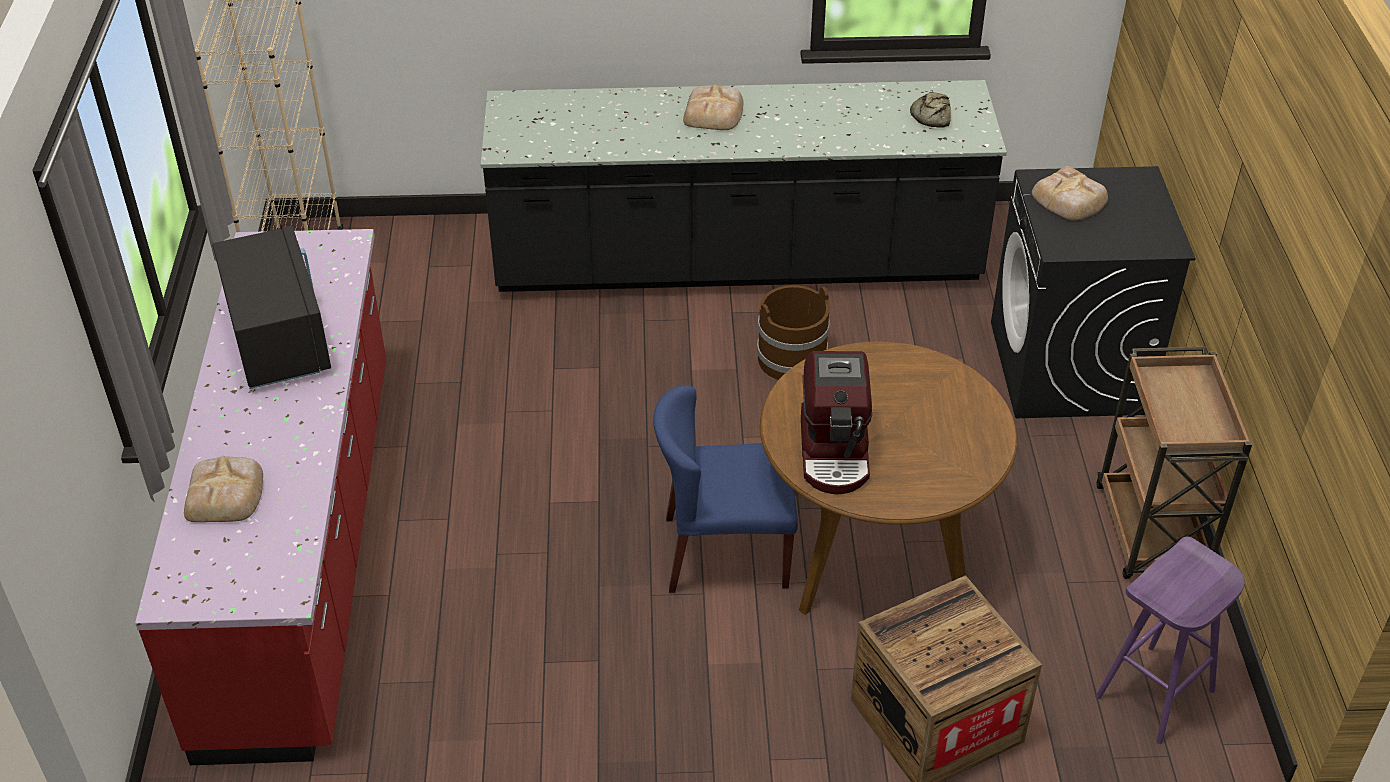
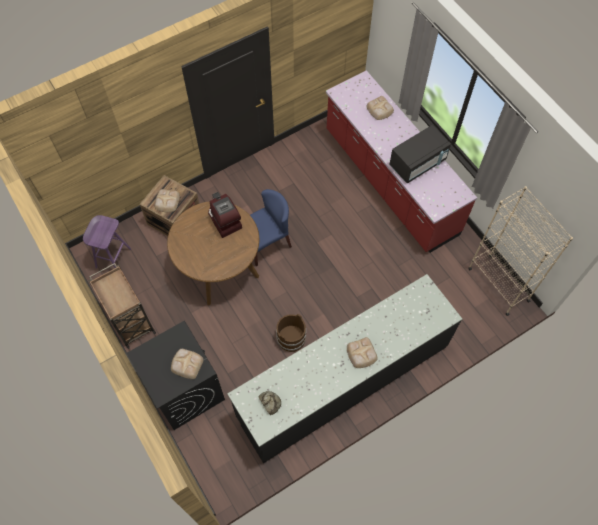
camera: 150 degrees right, 20 degrees up
black microwave [212,226,331,389] -> black microwave turned 75 degrees counterclockwise [389,125,451,184]
none -> bread [154,189,180,212]

